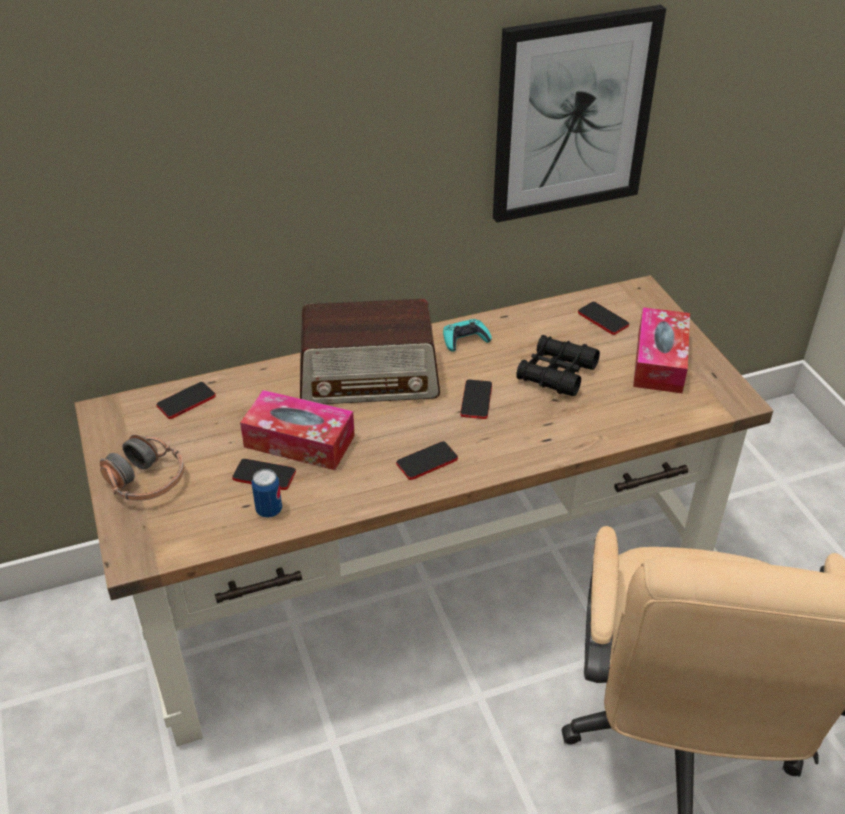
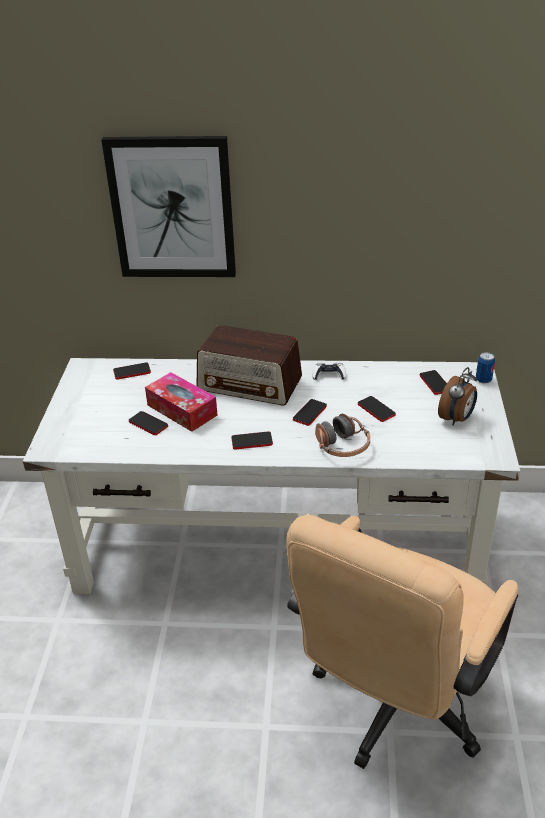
camera: 25 degrees right, 5 degrees down
brown desk [74,275,774,746] -> white desk [23,358,520,594]
headphones [100,435,184,501] -> headphones moved to [315,414,370,457]
can [252,469,282,518] -> can moved to [476,352,495,384]
turquoise game controller [443,319,492,352] -> white game controller [312,362,346,380]
picture [493,5,666,223] -> picture moved to [101,136,236,277]
black binoculars [516,335,600,396] -> phone [358,396,396,422]
tissue box [633,307,690,393] -> alarm clock [438,367,477,426]

